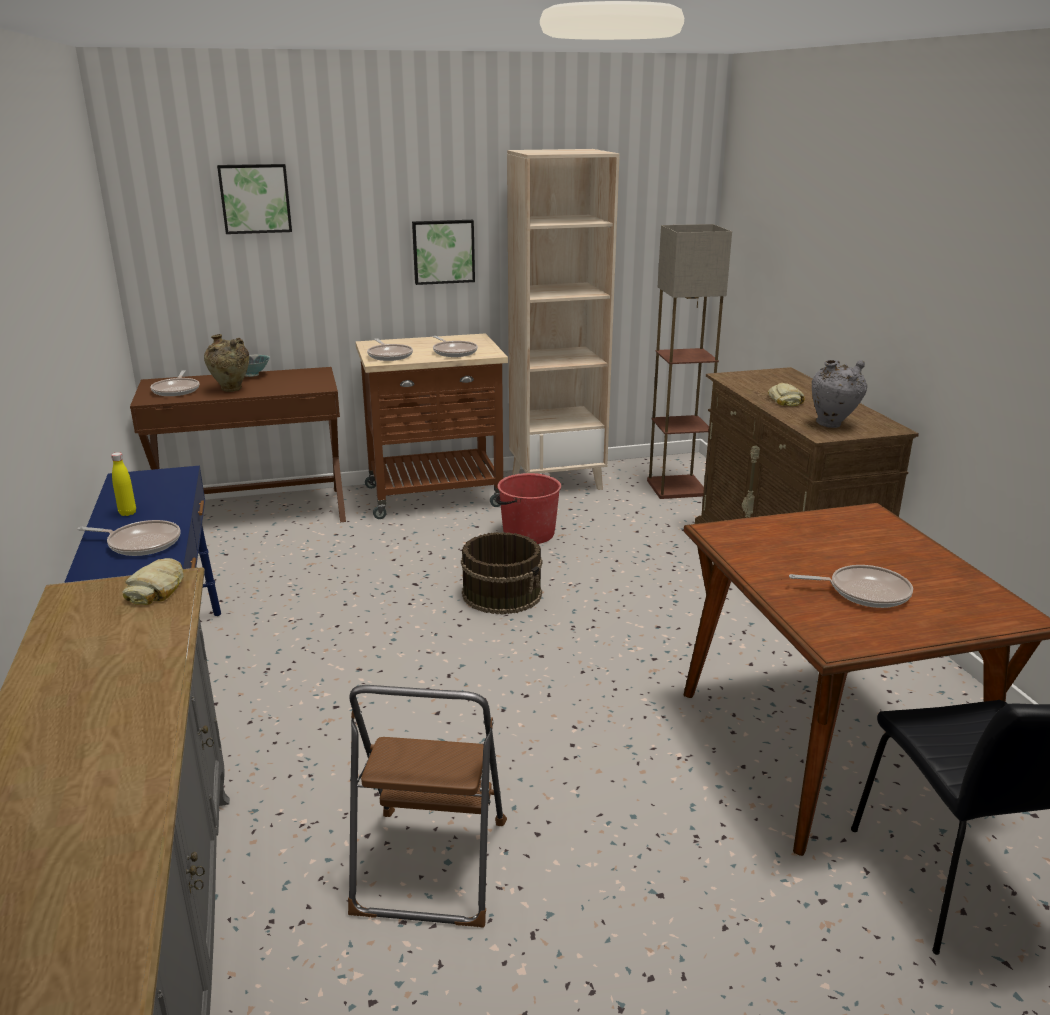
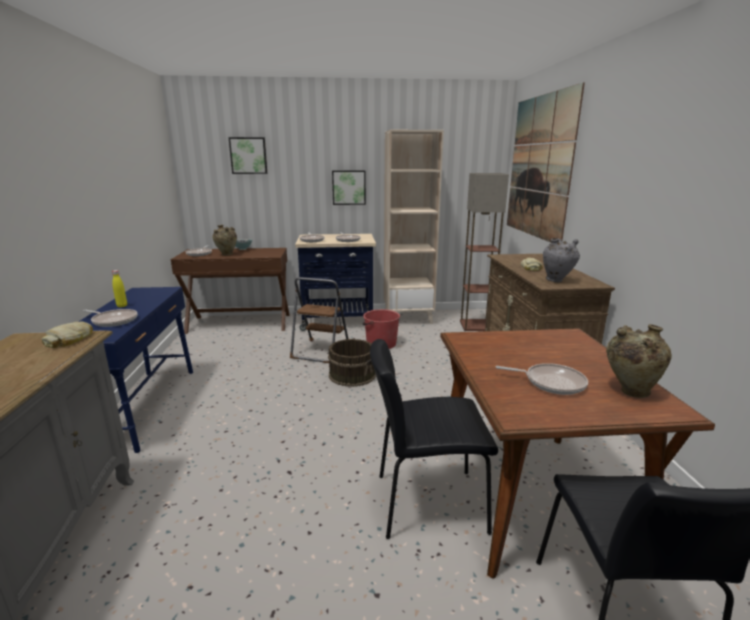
camera: 10 degrees right, 5 degrees down
brown step ladder [348,685,507,928] -> brown step ladder moved to [290,277,348,363]
brown cart [355,333,508,519] -> blue cart [295,234,376,331]
none -> black chair [370,339,498,539]
none -> picture [507,82,585,243]
none -> beige vase [606,324,672,398]

